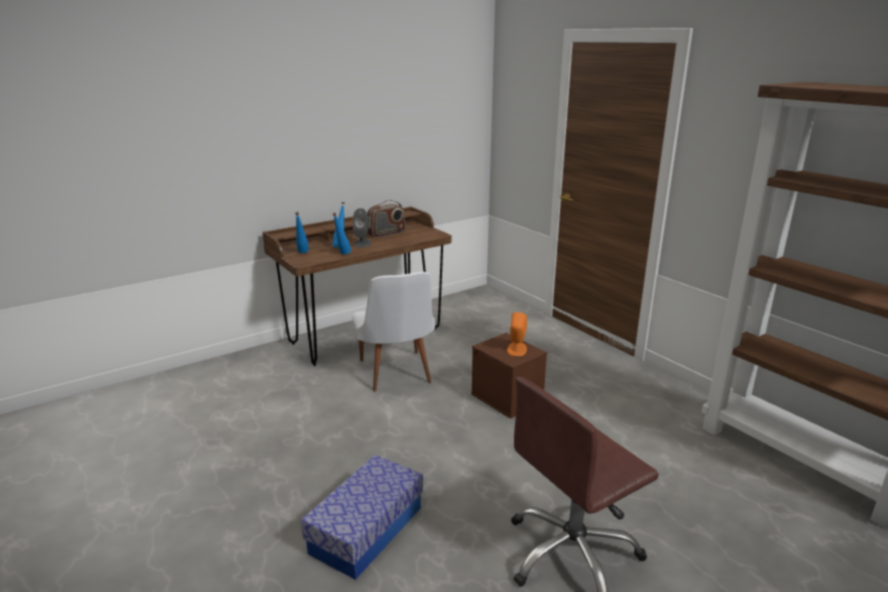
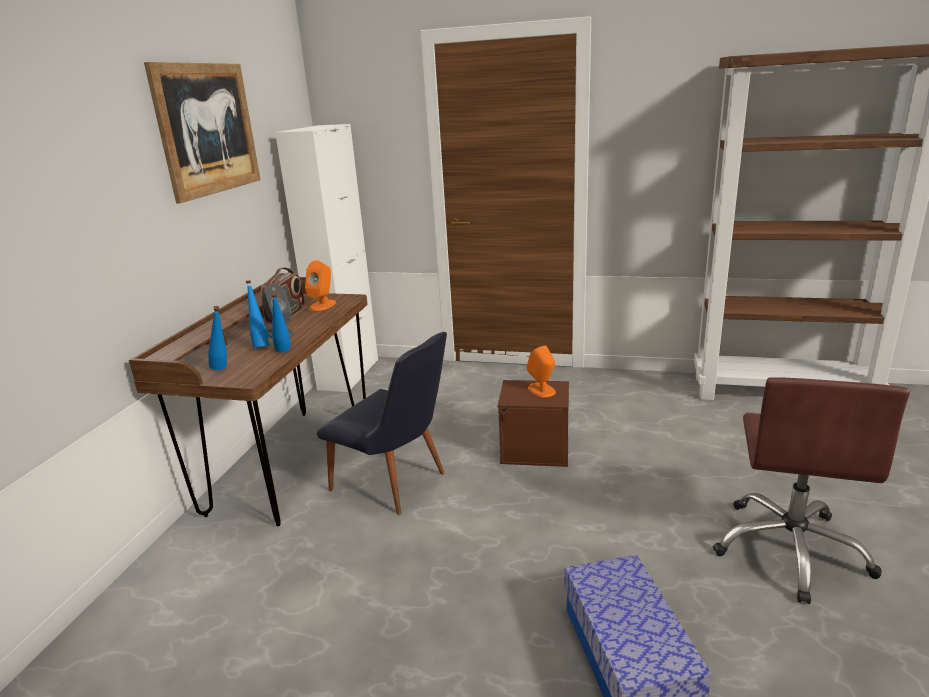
camera: 40 degrees left, 0 degrees up
white chair [352,272,435,392] -> black chair [317,332,447,515]
none -> picture [144,62,260,203]
none -> white cabinet [275,124,378,392]
none -> orange speaker [305,260,336,311]

